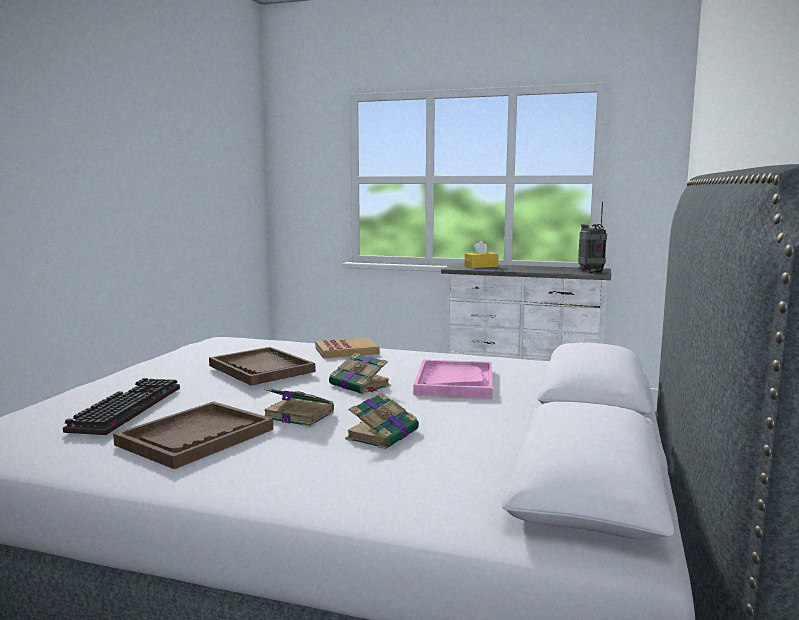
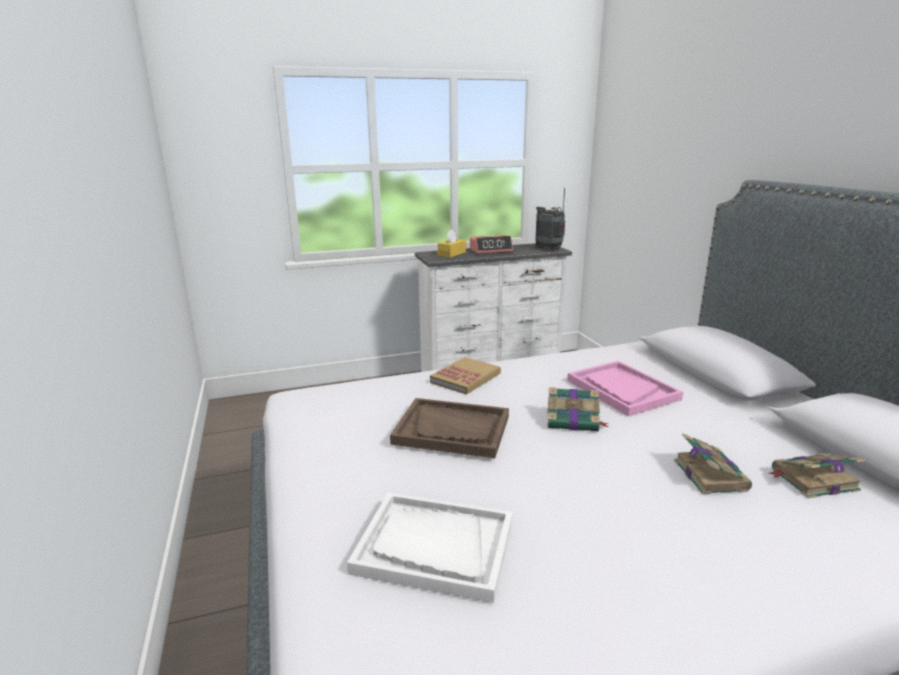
camera: 35 degrees left, 10 degrees up
keyboard [63,378,180,435] -> white tray [347,493,513,603]
brown tray [113,401,273,469] -> none
book [264,388,334,427] -> book moved to [769,454,865,498]
none -> alarm clock [470,235,513,254]

